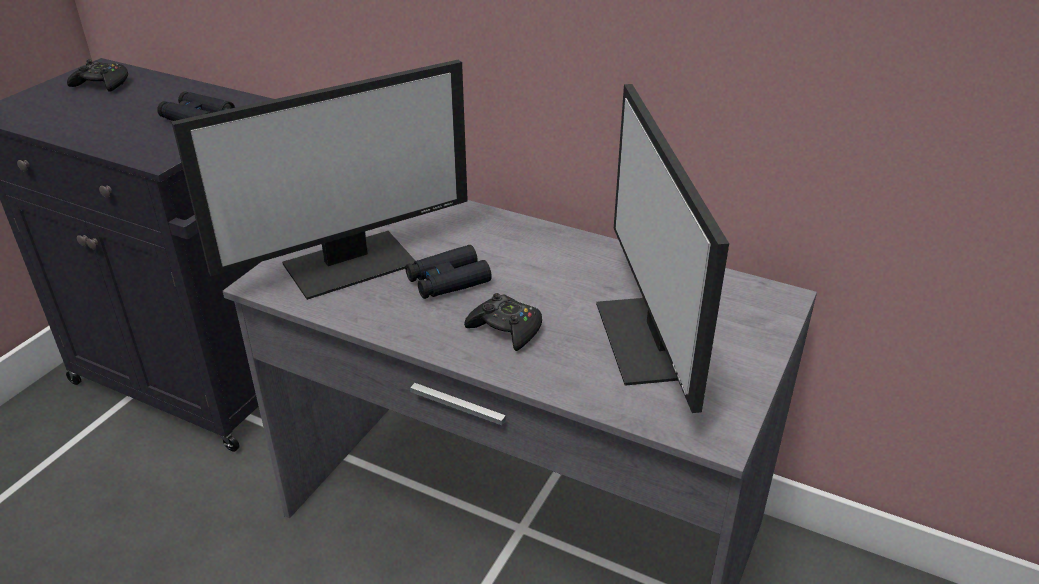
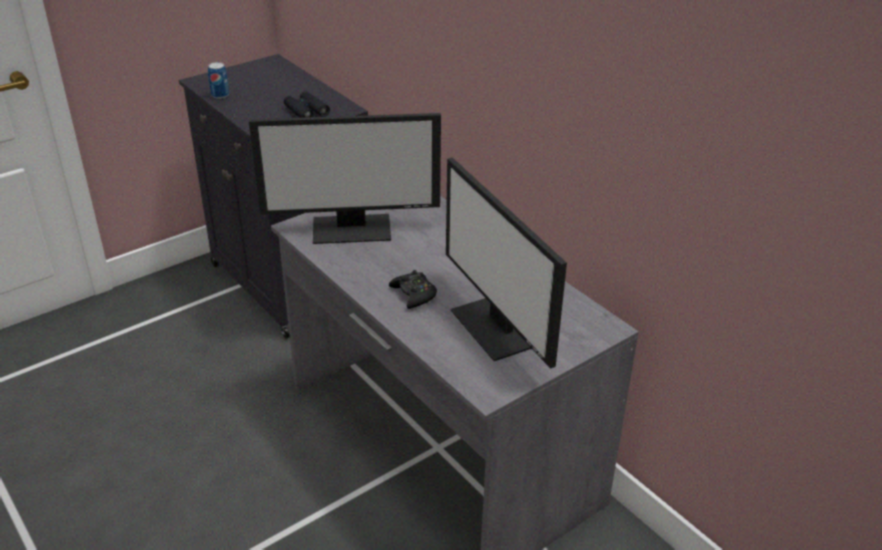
camera: 25 degrees right, 0 degrees up
black game controller [67,59,128,92] -> none
black binoculars [405,245,492,299] -> none
monitor [596,84,729,413] -> monitor turned 45 degrees counterclockwise [446,157,567,369]
none -> can [208,62,229,99]

